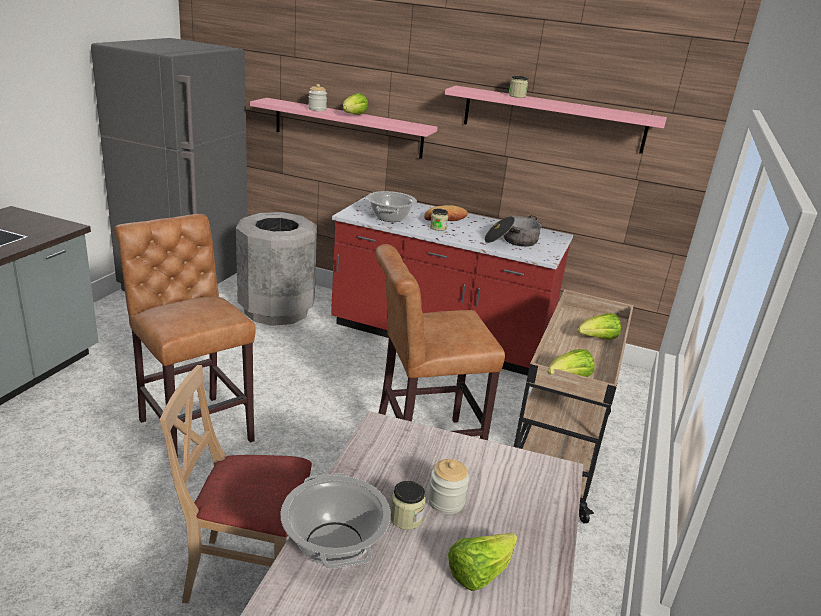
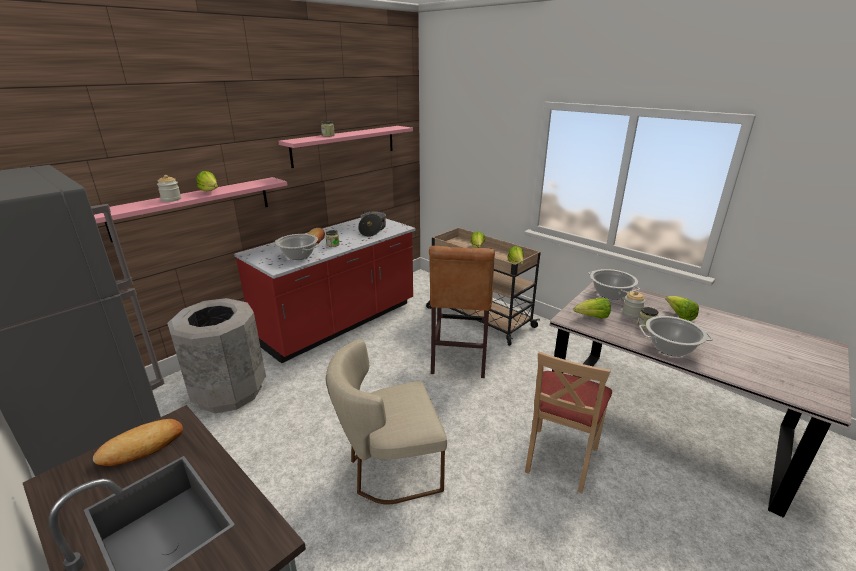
camera: 65 degrees left, 0 degrees up
brown stool [114,214,255,458] -> beige chair [326,339,447,505]
none -> bread [93,419,183,466]
none -> lettuce [574,298,611,319]
none -> cooking pot [588,269,640,300]

